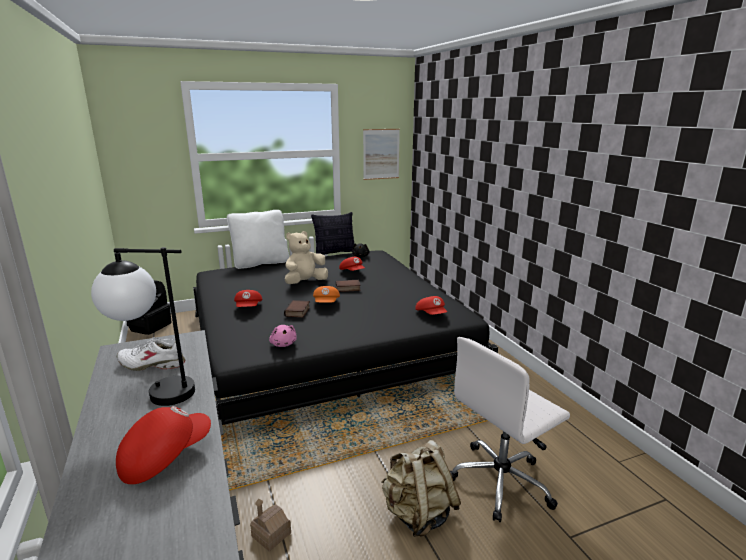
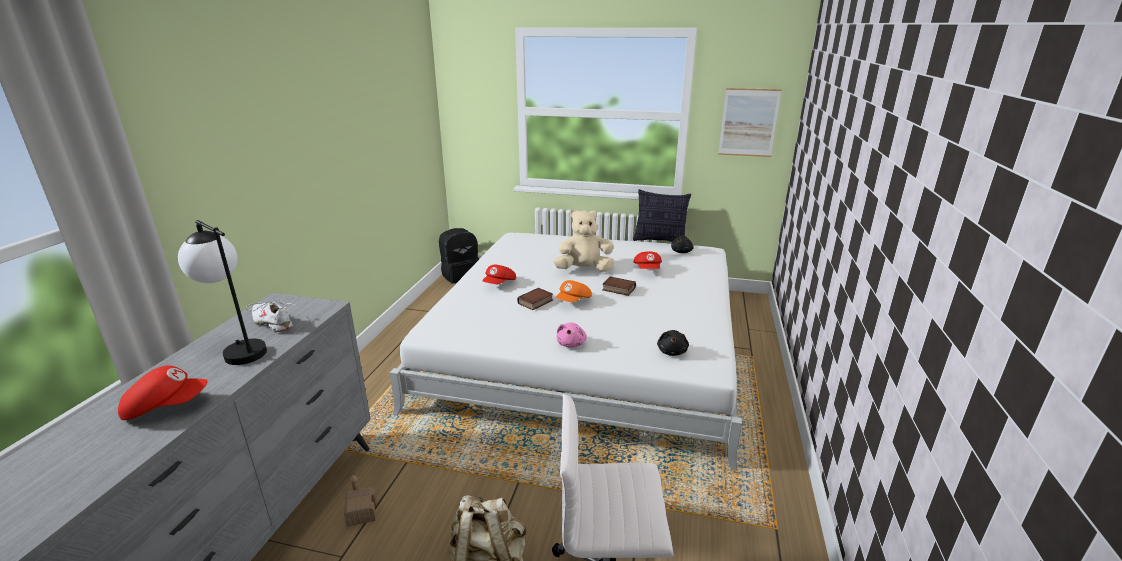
camera: 35 degrees right, 5 degrees up
black bed [193,250,498,425] -> white bed [390,233,742,471]
white pillow [227,210,289,269] -> none
pink plush toy [269,325,297,347] -> pink plush toy moved to [556,323,587,348]
red cap [415,296,447,315] -> black plush toy [657,330,689,356]

